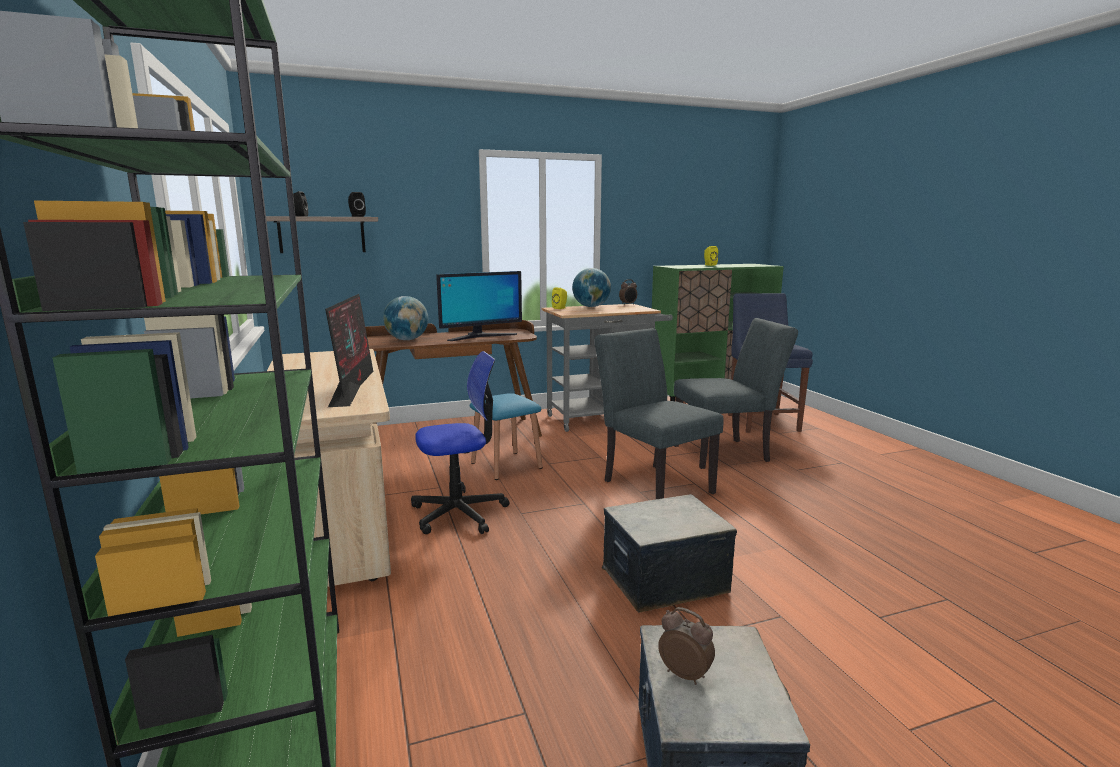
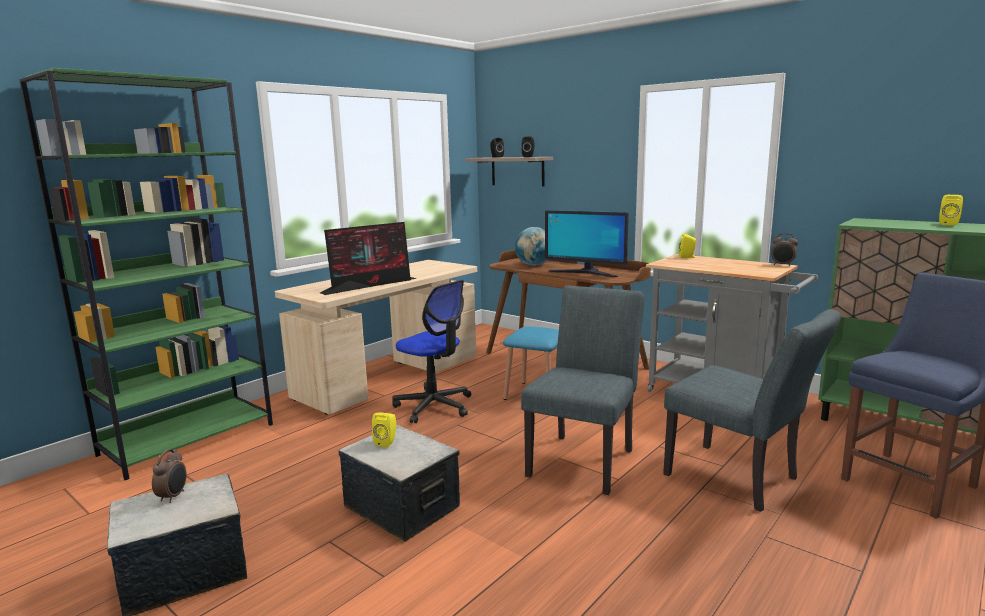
camera: 60 degrees right, 0 degrees up
globe [572,268,611,307] -> none
none -> yellow speaker [372,412,396,447]

